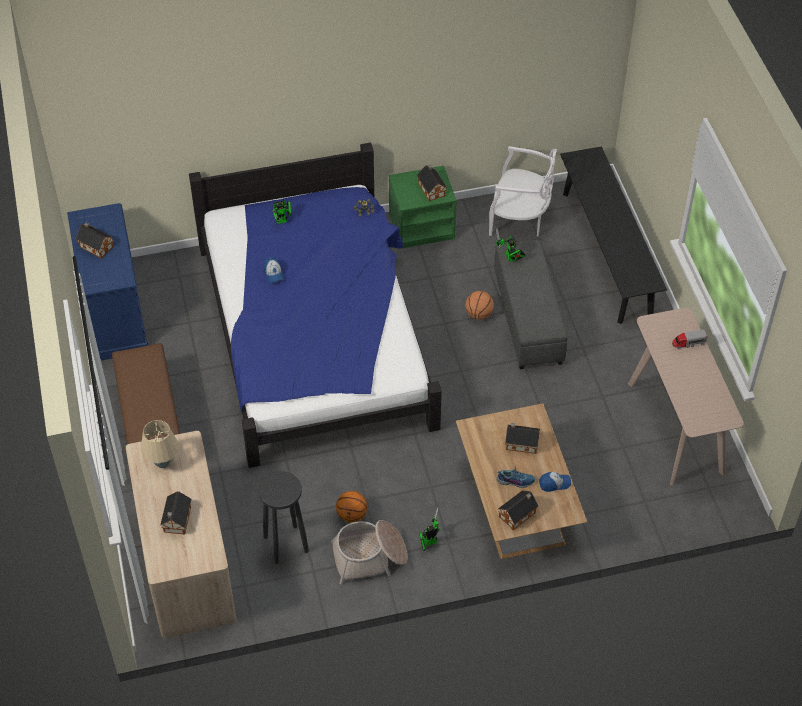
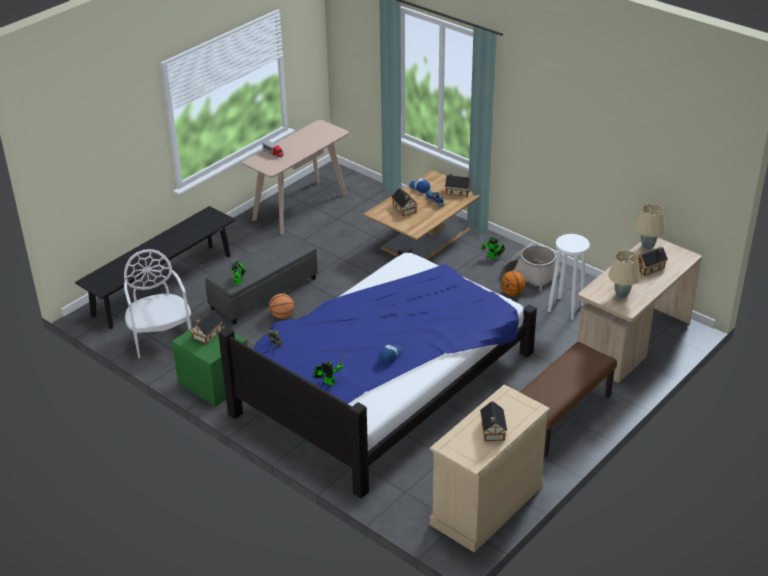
camera: 125 degrees left, 15 degrees down
blue dresser [67,203,148,361] -> beige dresser [429,384,550,552]
black stool [258,471,309,564] -> white stool [548,234,590,320]
none -> beige table lamp [635,204,665,249]

